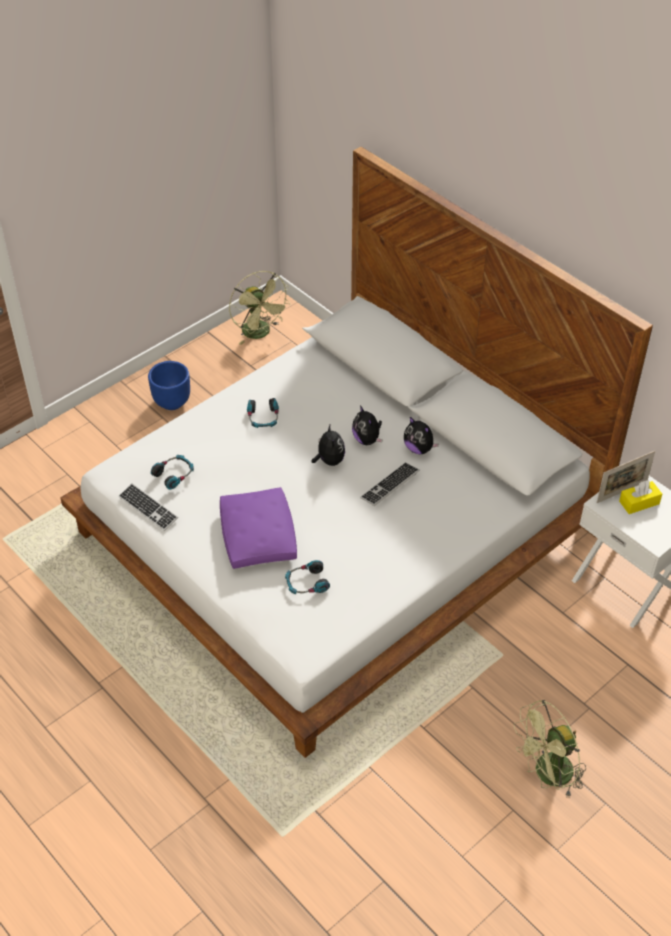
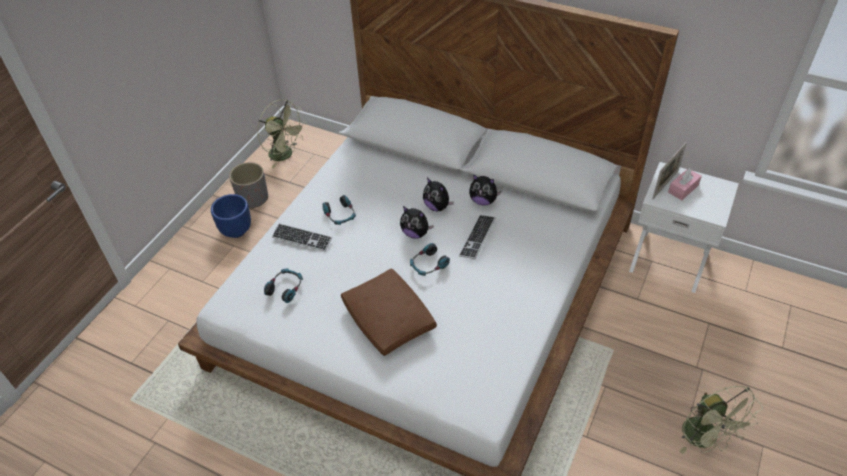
camera: 20 degrees left, 0 degrees up
keyboard [118,483,178,531] -> keyboard moved to [272,223,332,252]
purple pillow [220,487,297,569] -> brown pillow [341,268,437,356]
headphones [285,560,330,594] -> headphones moved to [410,243,450,276]
plush toy [311,425,345,466] -> plush toy turned 150 degrees clockwise [400,206,434,239]
green fan [514,700,586,798] -> green fan turned 60 degrees counterclockwise [679,386,763,454]
yellow tissue box [619,480,662,514] -> pink tissue box [668,168,702,200]
none -> grey planter [229,162,268,209]

